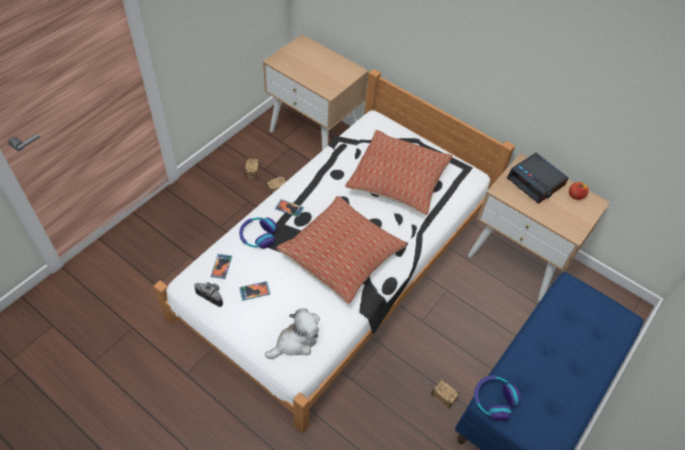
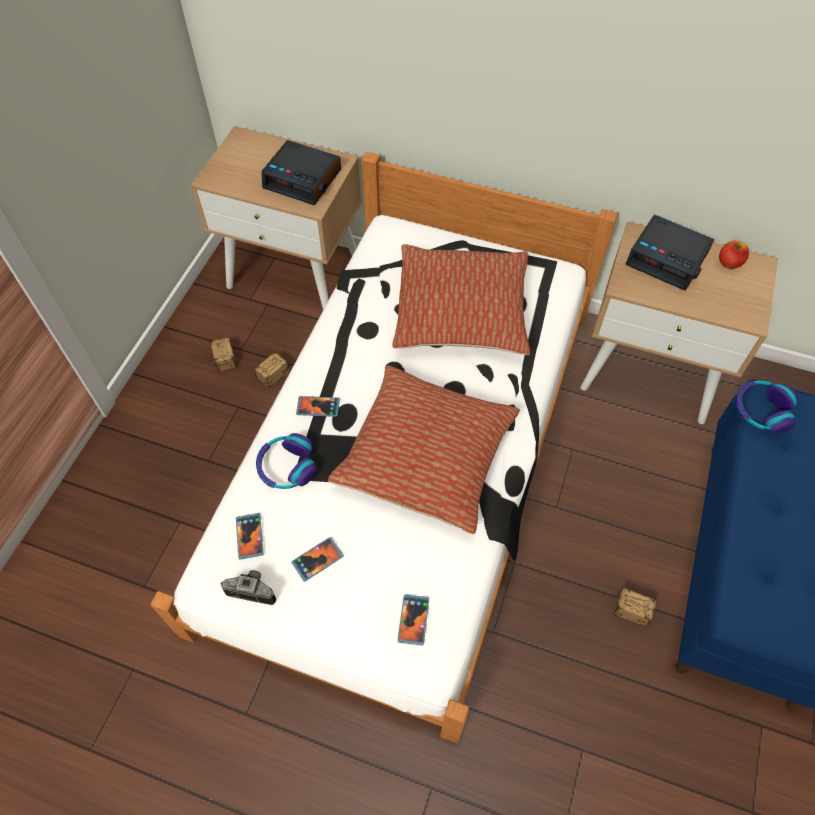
camera: 15 degrees left, 5 degrees up
plush toy [265,308,320,359] -> phone [397,594,429,646]
headphones [474,376,521,421] -> headphones moved to [736,381,798,434]
none -> alarm clock [261,140,341,205]

